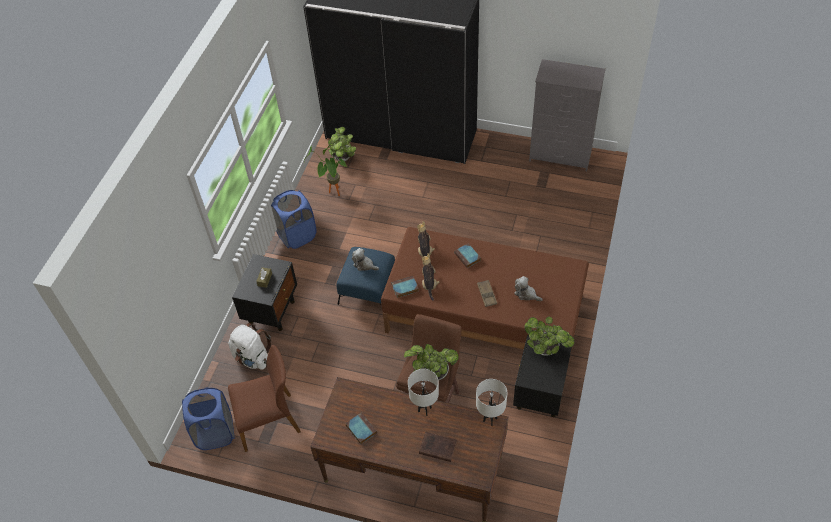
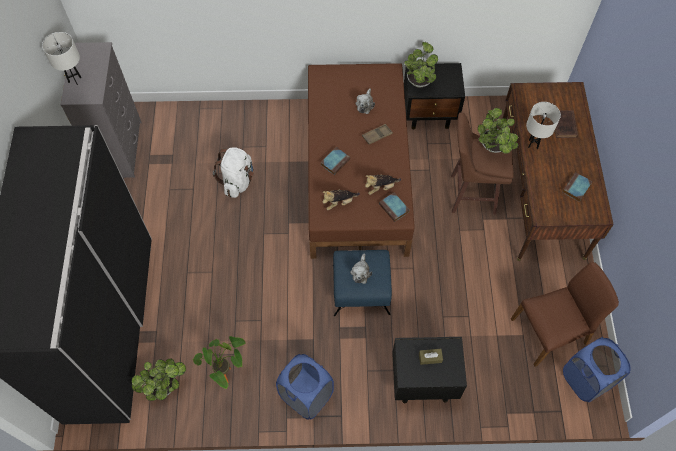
camera: 110 degrees left, 10 degrees up
white backpack [228,323,271,370] -> white backpack moved to [213,147,254,198]
brown chair [228,345,301,452] -> brown chair turned 105 degrees clockwise [511,262,619,367]
white table lamp [476,379,507,426] -> white table lamp moved to [42,32,82,85]

